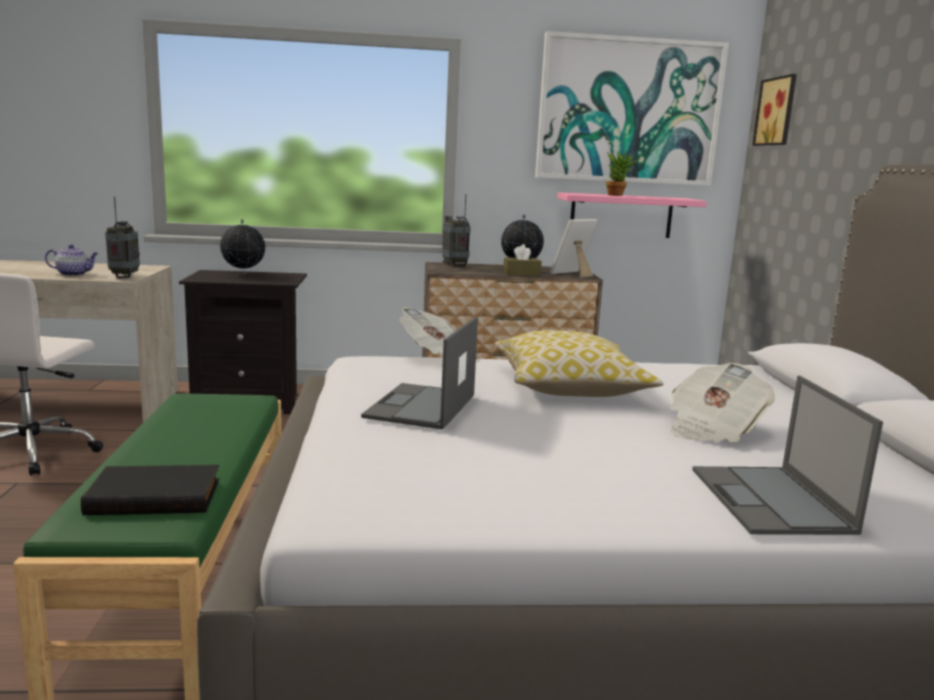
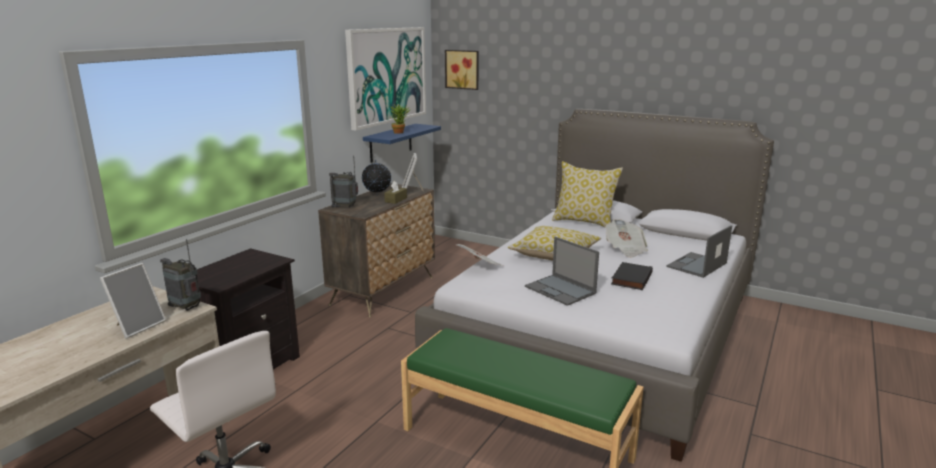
camera: 55 degrees left, 5 degrees up
teapot [45,244,98,276] -> picture frame [100,263,166,339]
black book [81,465,220,515] -> black book moved to [611,262,653,290]
globe [220,219,265,275] -> none
pink shelf [557,192,707,238] -> blue shelf [363,124,441,163]
laptop [692,376,883,535] -> laptop turned 105 degrees clockwise [666,225,732,278]
none -> pillow [552,161,623,228]

